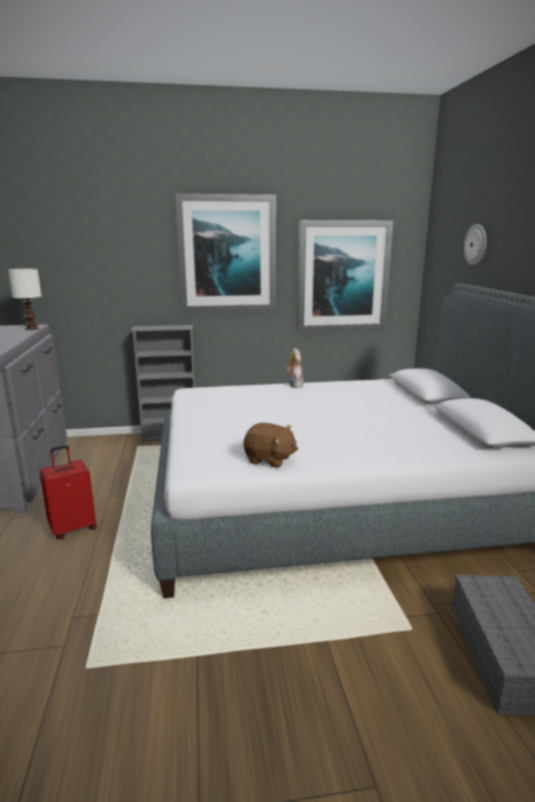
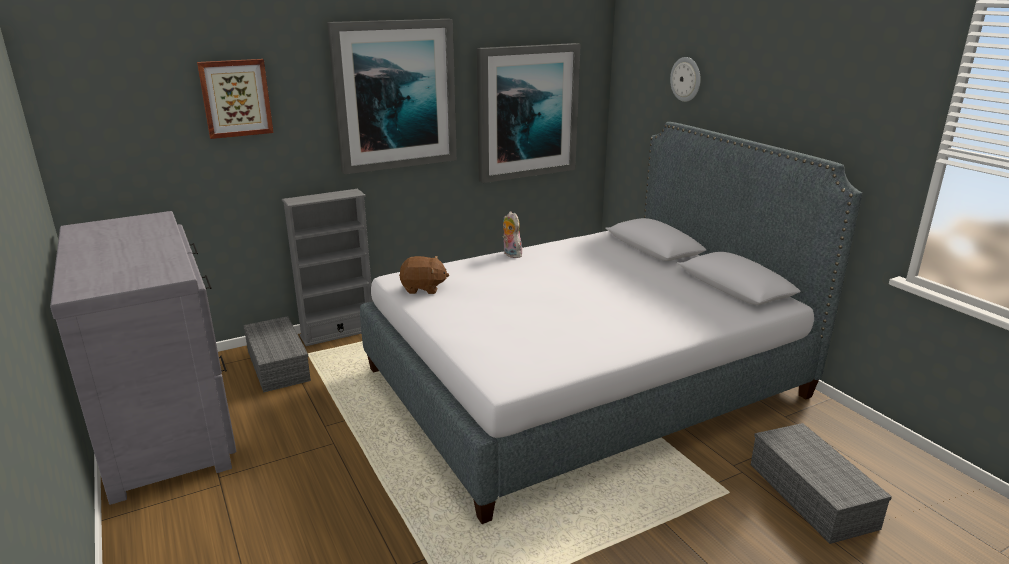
camera: 20 degrees left, 5 degrees up
white table lamp [8,269,41,330] -> none
red suitcase [40,445,97,539] -> none
brown plush toy [243,423,298,468] -> brown plush toy moved to [399,256,449,294]
none -> picture [197,59,274,139]
none -> grey storage box [243,316,311,393]

